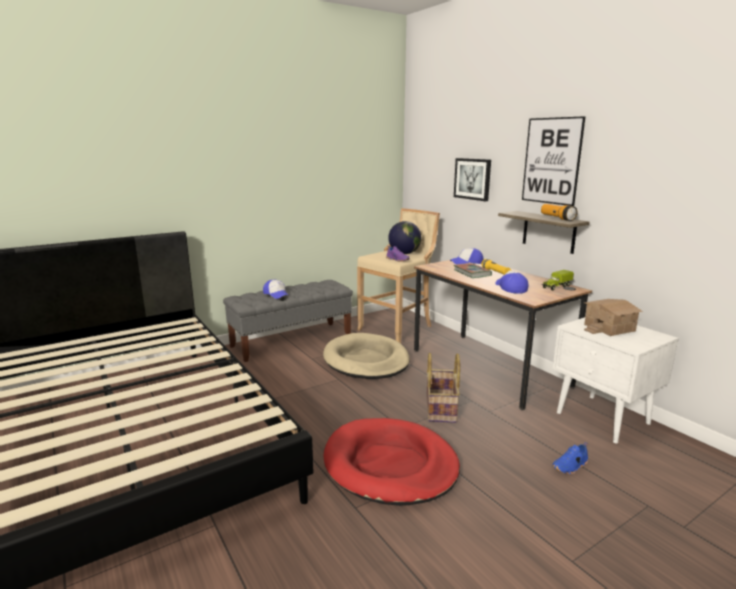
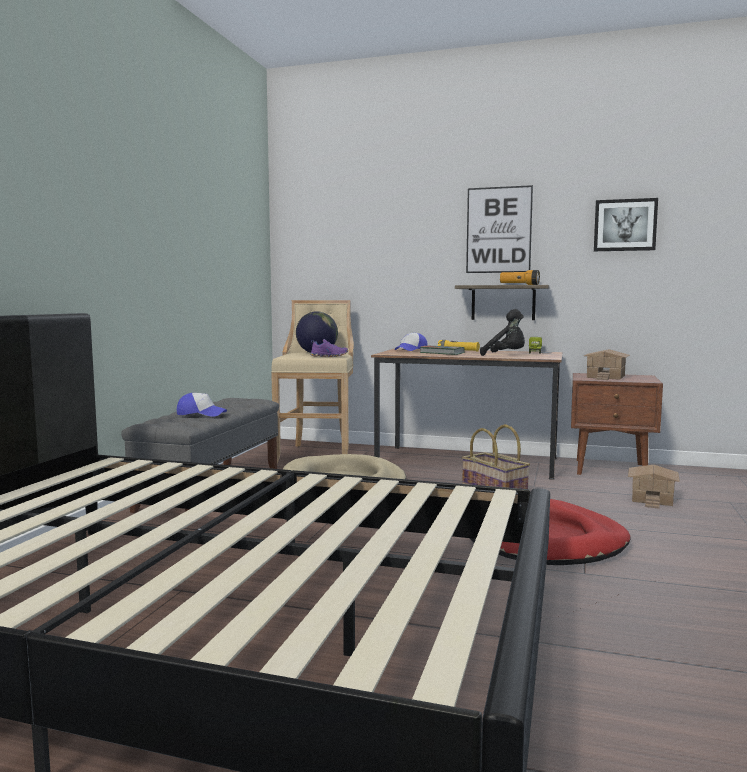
camera: 40 degrees left, 10 degrees down
picture [454,158,491,201] -> picture moved to [594,198,658,251]
cap [496,271,528,294] -> black plush toy [480,309,525,356]
white nightstand [552,317,679,444] -> brown nightstand [571,373,663,475]
blue shoe [552,442,588,474] -> toy house [628,465,680,508]

